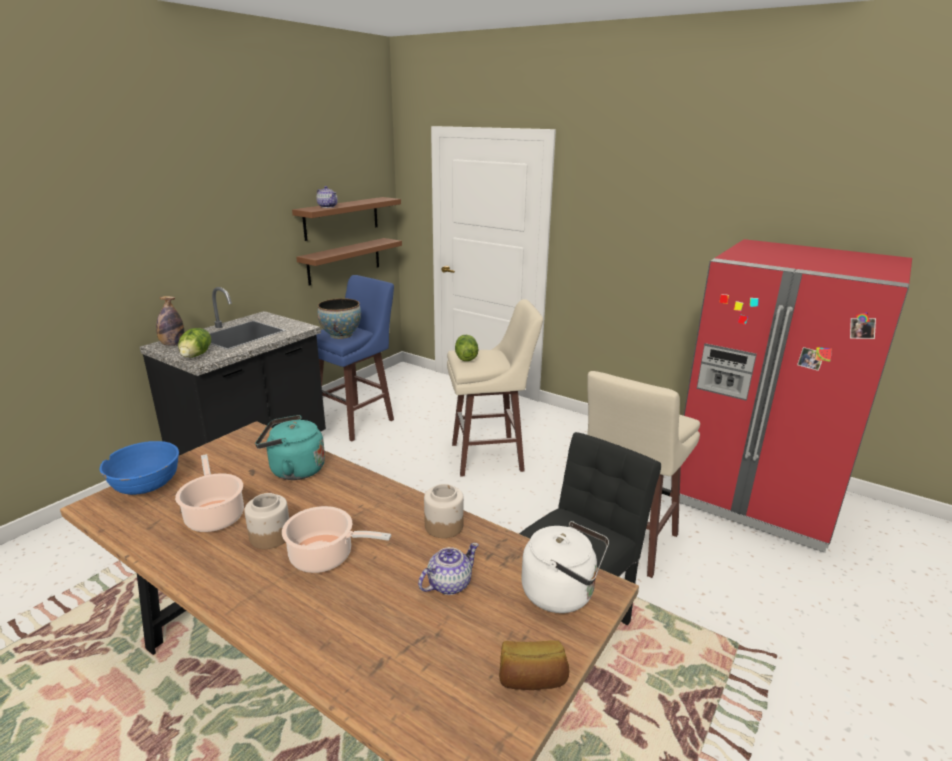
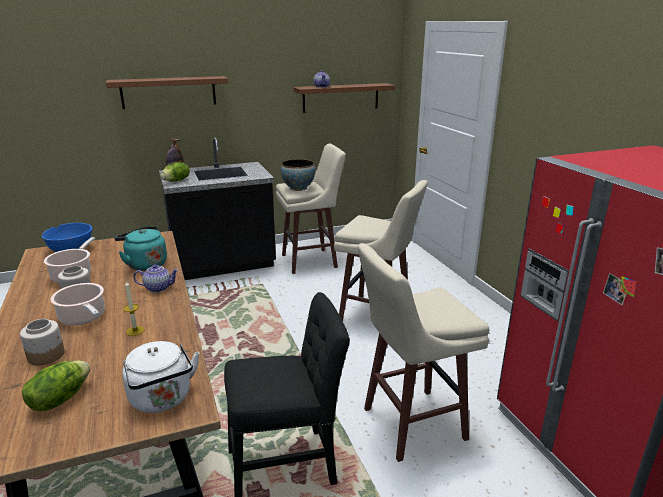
camera: 35 degrees right, 0 degrees up
brown shelf [296,238,402,286] -> brown shelf moved to [106,76,228,109]
blue stool [316,275,394,441] -> beige stool [276,143,346,274]
teapot [418,543,479,595] -> teapot moved to [133,264,179,293]
jar [424,484,464,538] -> jar moved to [20,319,65,365]
lettuce [455,335,478,361] -> lettuce moved to [22,360,90,411]
bread [499,640,569,690] -> none
none -> candle [123,281,144,336]

